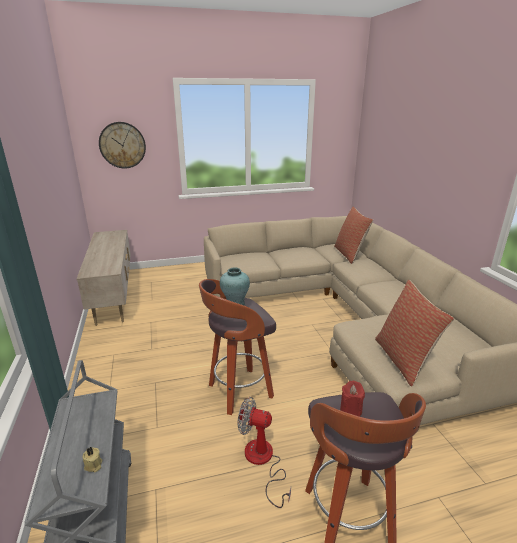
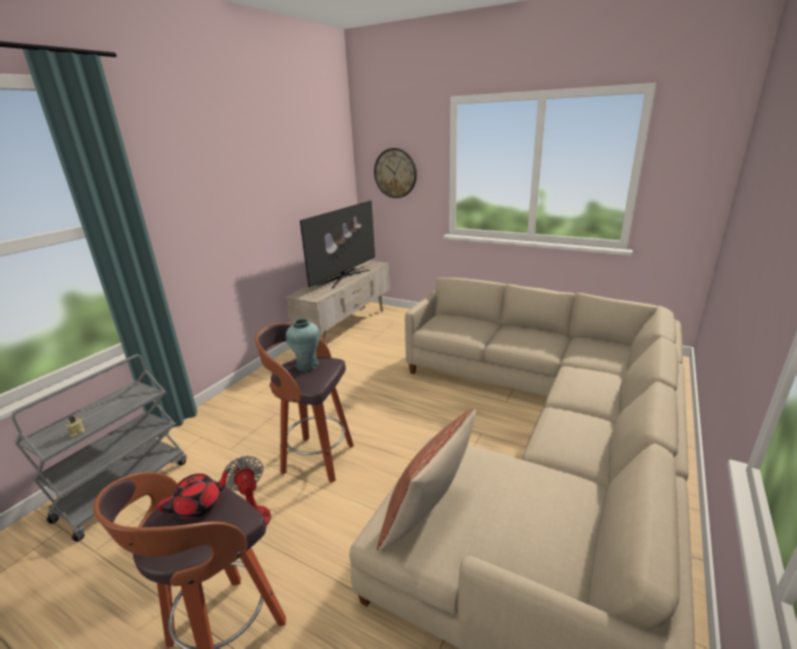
camera: 45 degrees right, 0 degrees up
pillow [334,207,373,264] -> none
red candle [340,381,365,417] -> red teapot [157,468,232,519]
none -> television [300,201,375,288]

